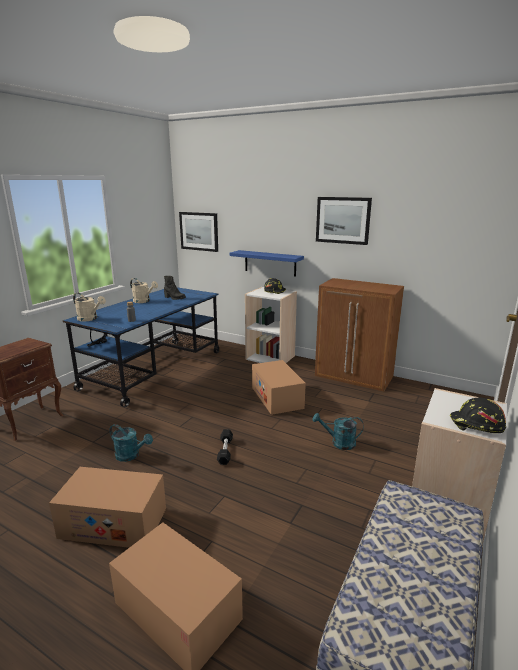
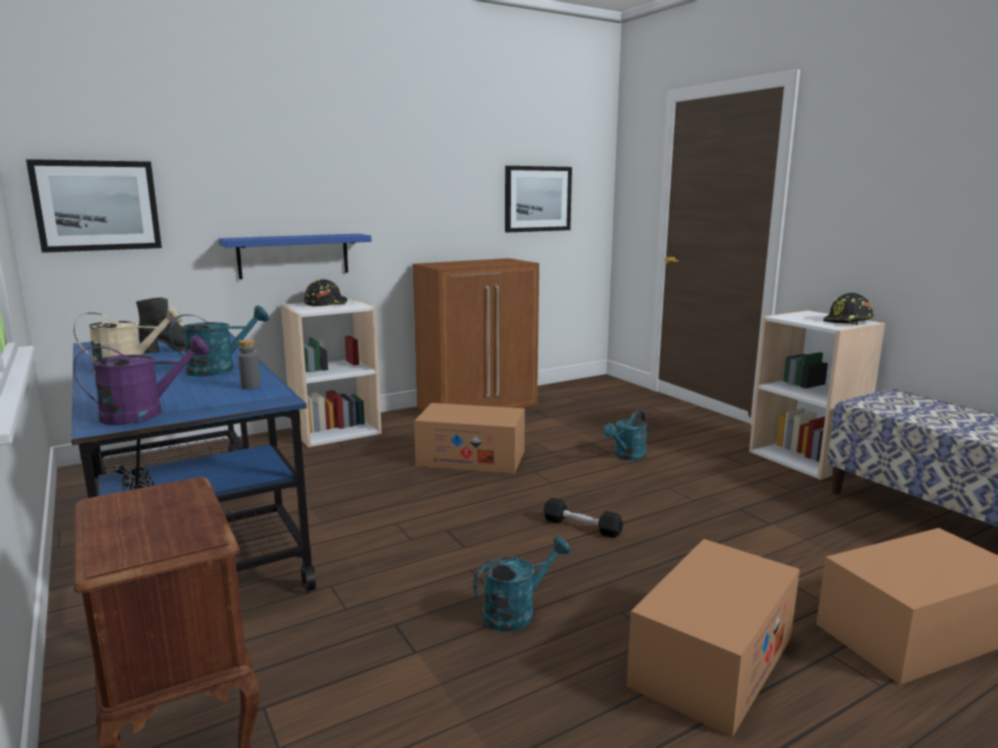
camera: 60 degrees left, 5 degrees down
beige watering can [73,293,106,322] -> purple watering can [74,335,210,425]
picture [316,197,372,245] -> picture moved to [505,166,572,232]
none -> turquoise watering can [169,306,269,377]

